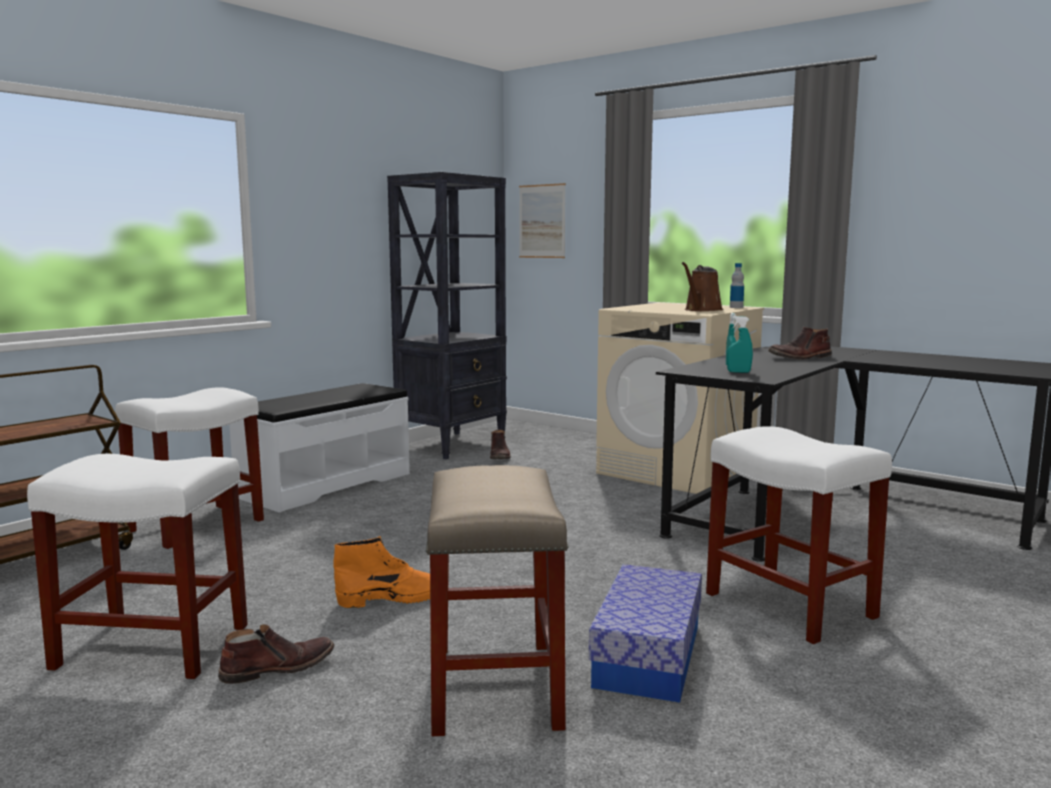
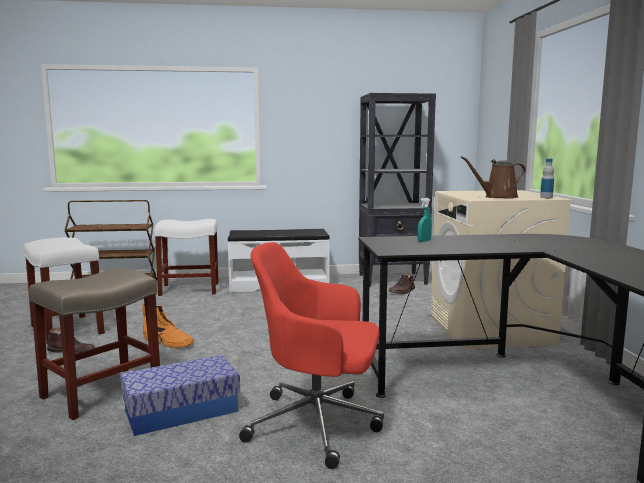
camera: 45 degrees right, 0 degrees up
picture [519,183,566,258] -> none
white stool [706,426,892,644] -> red office chair [239,242,384,469]
turquoise spray bottle [727,316,753,373] -> none
brown boot [768,327,832,360] -> none

